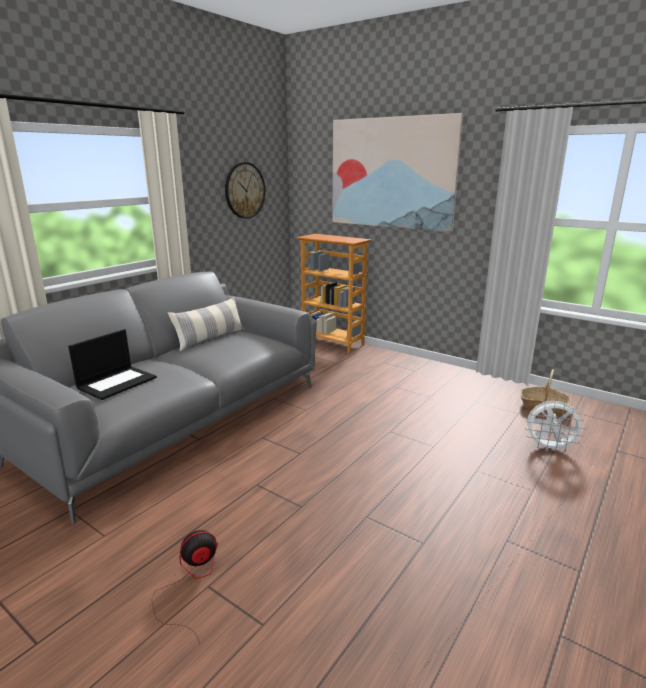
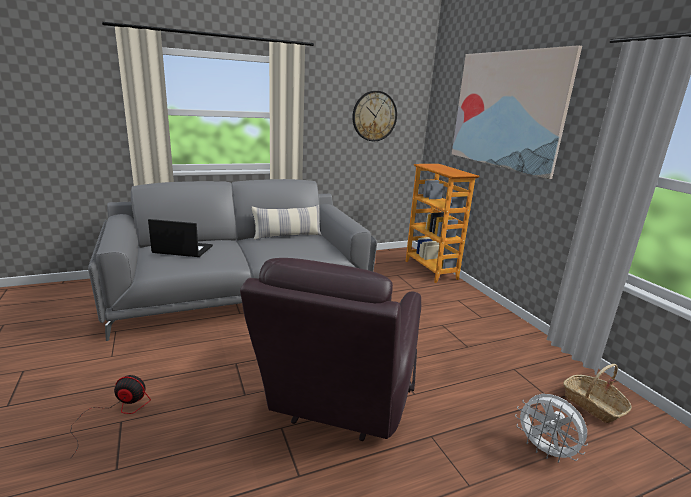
camera: 30 degrees right, 0 degrees up
laptop [68,329,157,400] -> laptop turned 150 degrees counterclockwise [148,219,213,257]
none -> brown armchair [240,258,421,441]

